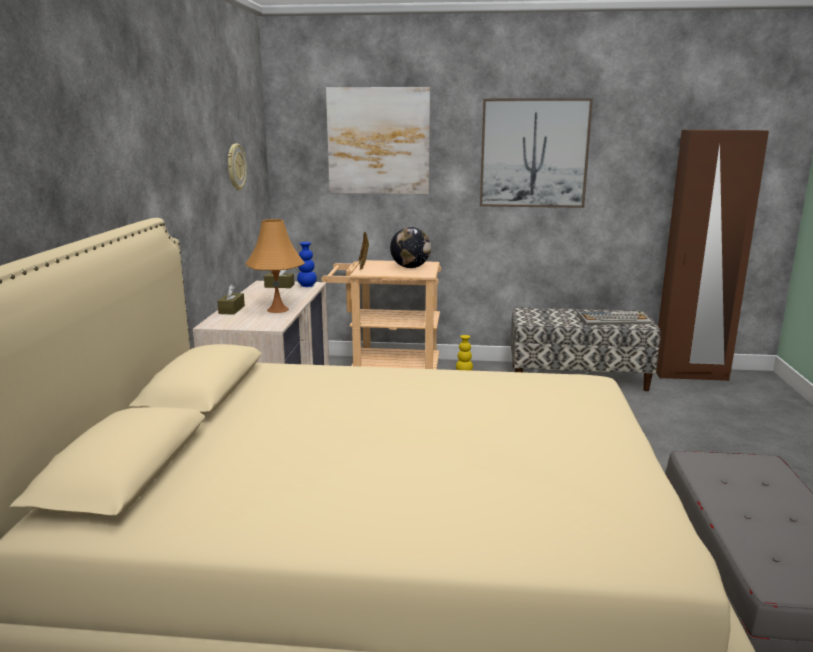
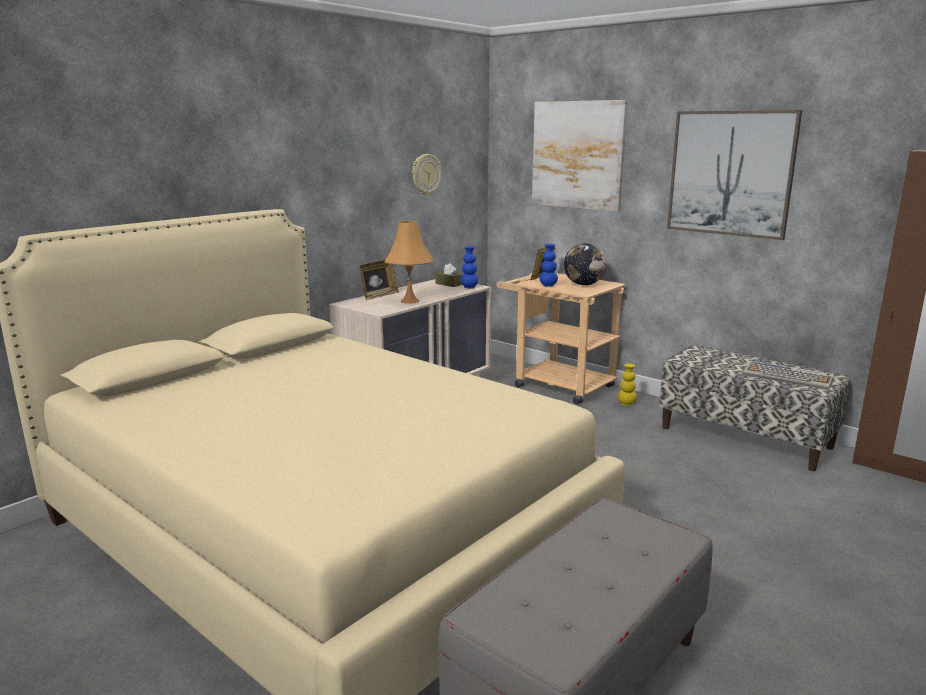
camera: 35 degrees right, 0 degrees up
brown tissue box [217,284,245,315] -> picture frame [359,260,399,300]
none -> blue vase [539,244,558,287]

